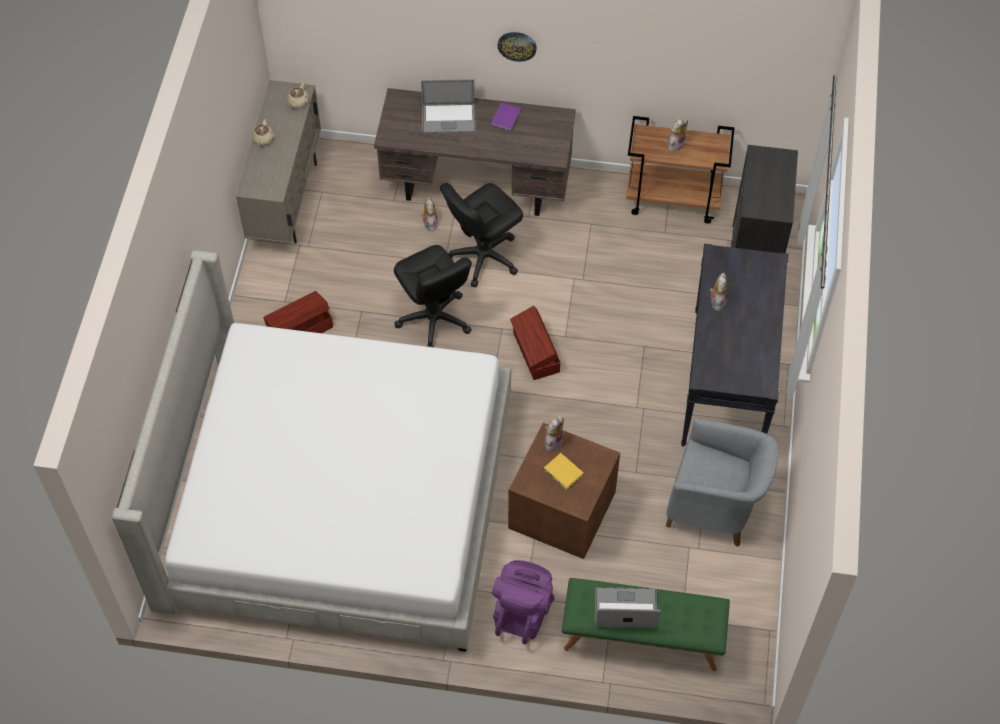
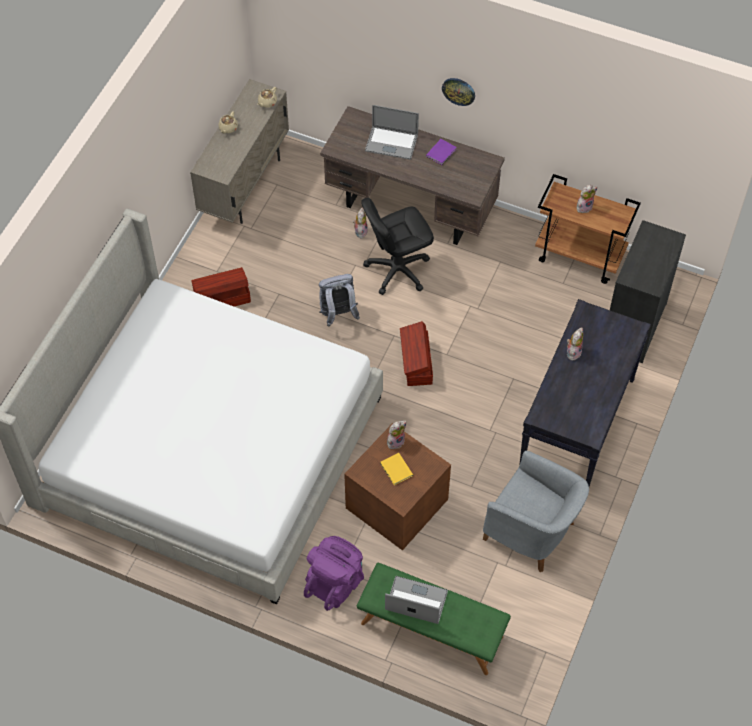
camera: 15 degrees right, 0 degrees up
black office chair [394,245,472,347] -> grey backpack [319,274,360,327]

